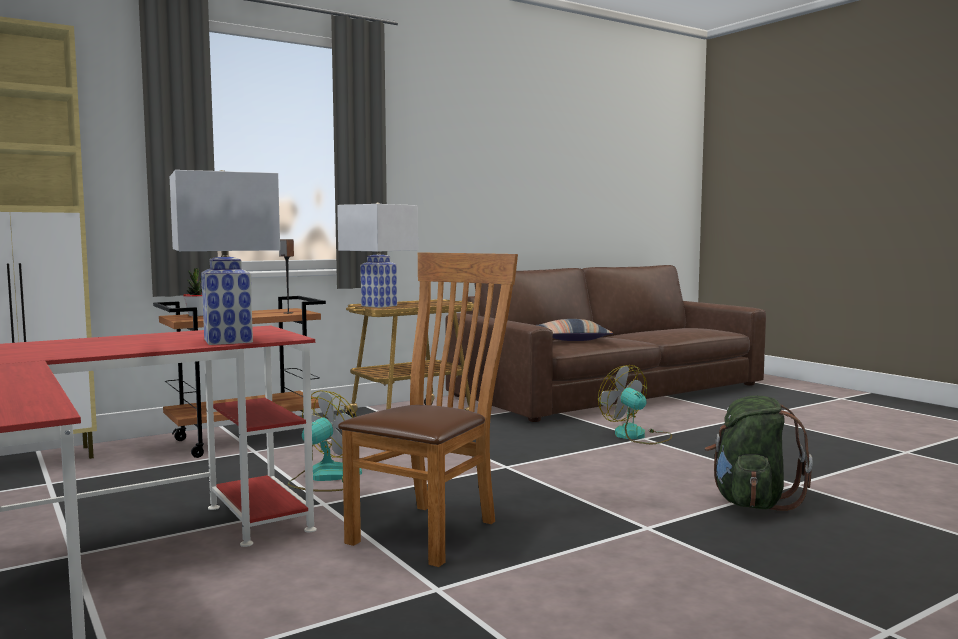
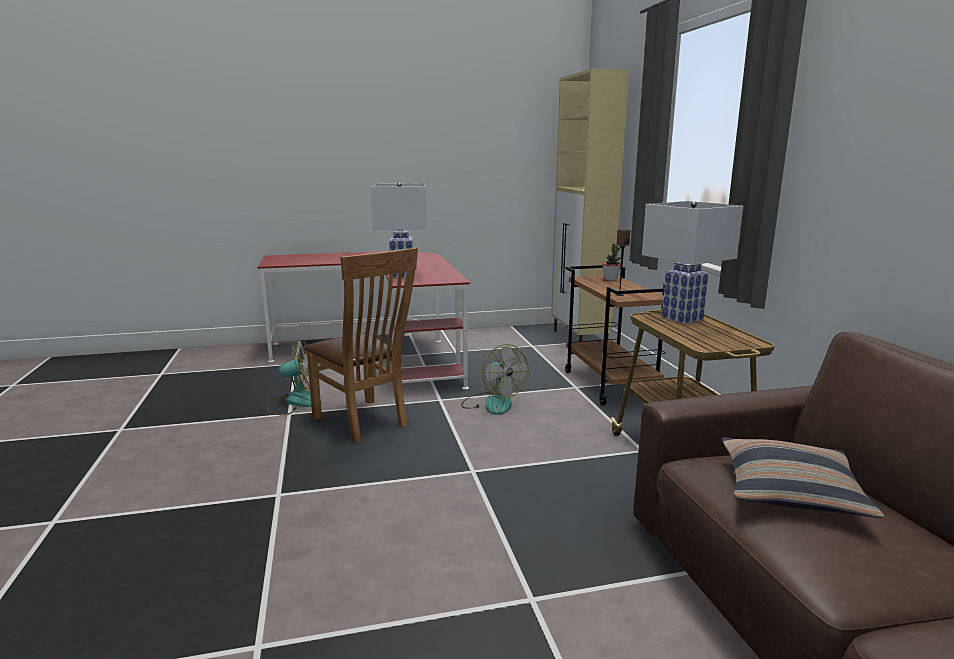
camera: 110 degrees right, 10 degrees up
fan [598,365,672,444] -> fan moved to [266,339,322,416]
green backpack [705,396,813,511] -> none

